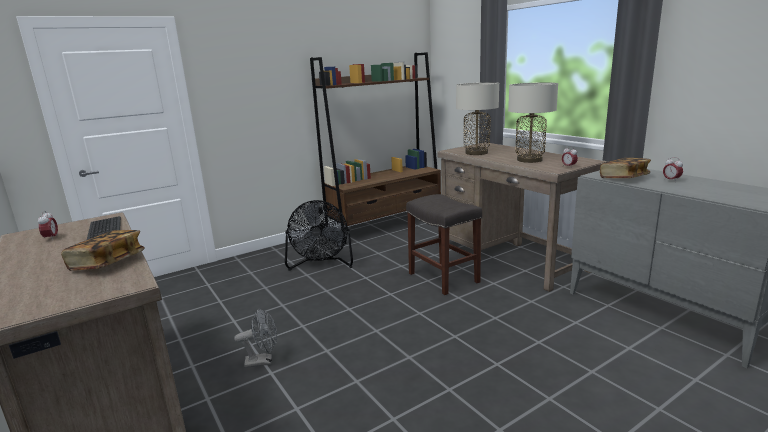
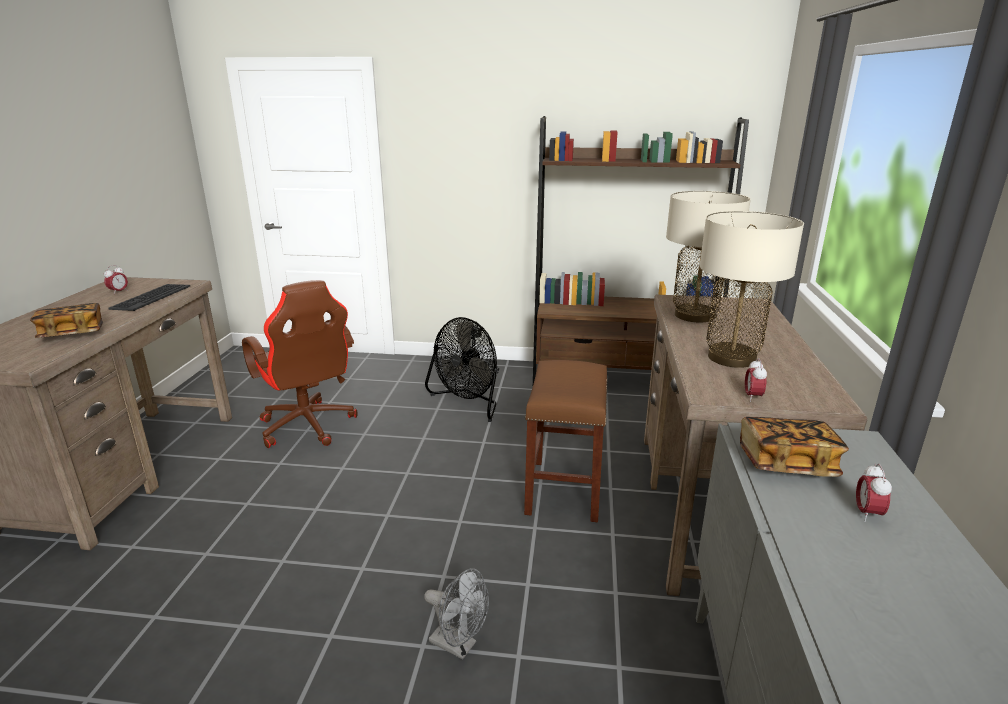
camera: 40 degrees right, 5 degrees up
grey fan [234,308,277,368] -> grey fan moved to [424,568,489,659]
grey stool [406,194,482,295] -> brown stool [524,360,607,522]
none -> brown office chair [242,280,358,448]

